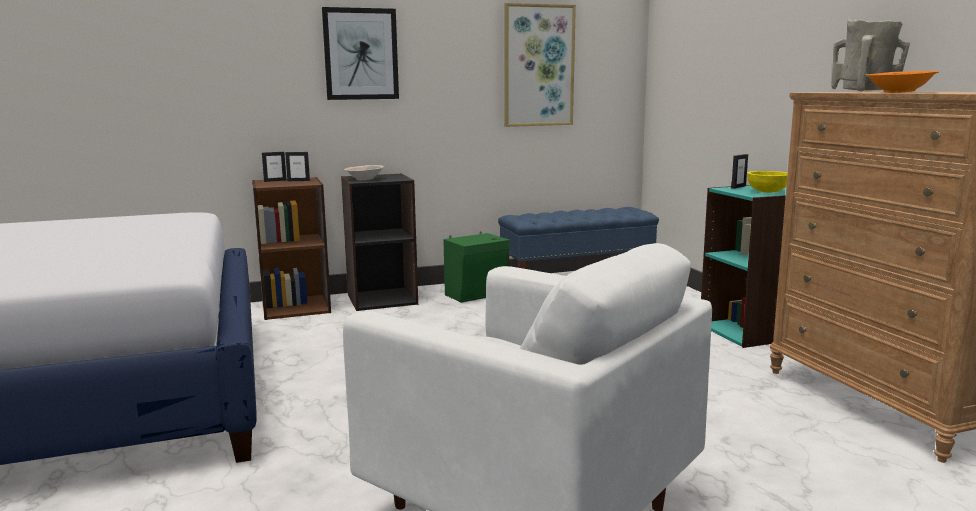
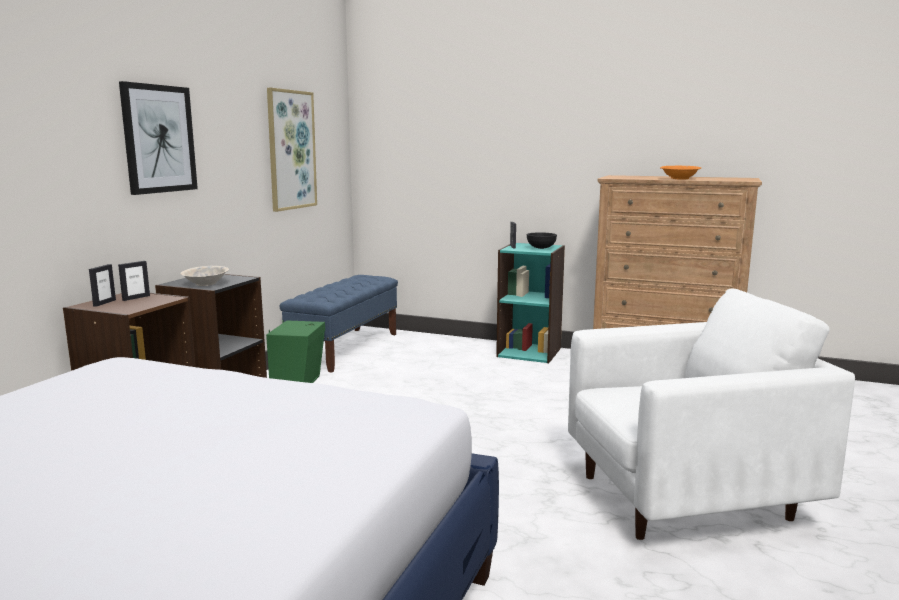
camera: 50 degrees left, 0 degrees up
yellow bowl [747,171,788,193] -> black bowl [527,232,557,249]
beige vase [832,20,910,91] -> none

